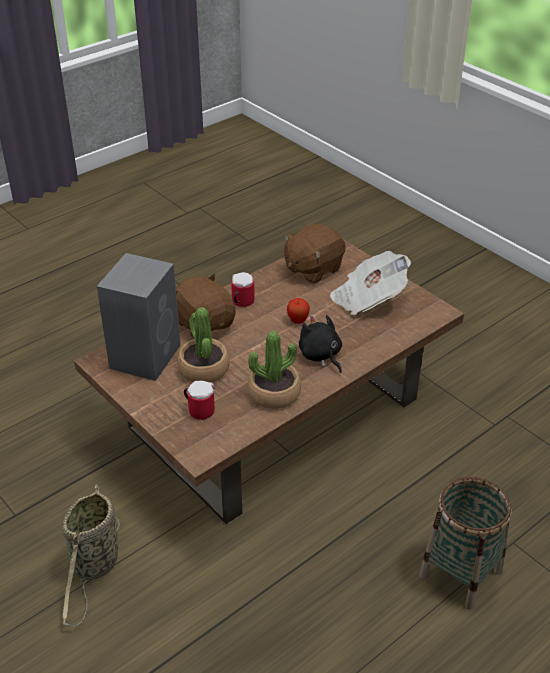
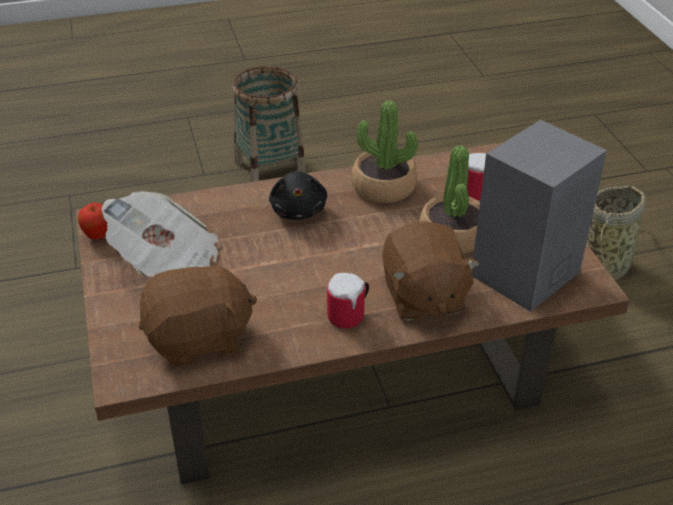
camera: 155 degrees left, 0 degrees up
apple [287,298,310,324] -> apple moved to [78,203,107,240]

